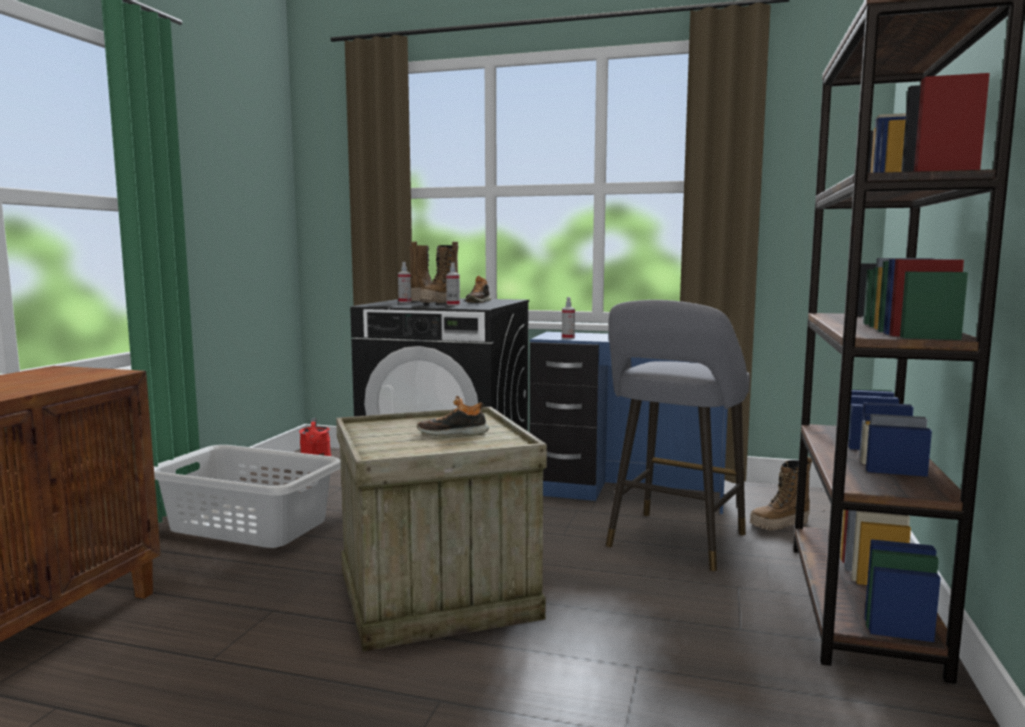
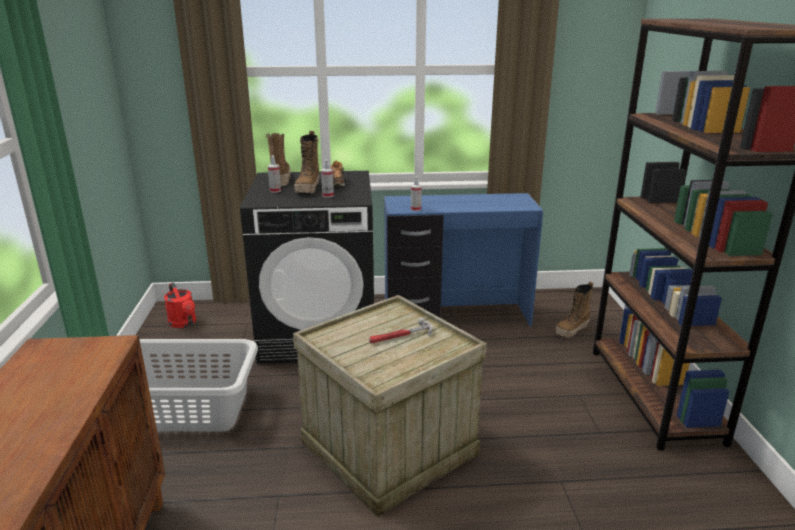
camera: 20 degrees left, 15 degrees up
shoe [417,396,489,436] -> hammer [370,318,432,343]
grey stool [606,300,750,571] -> none

